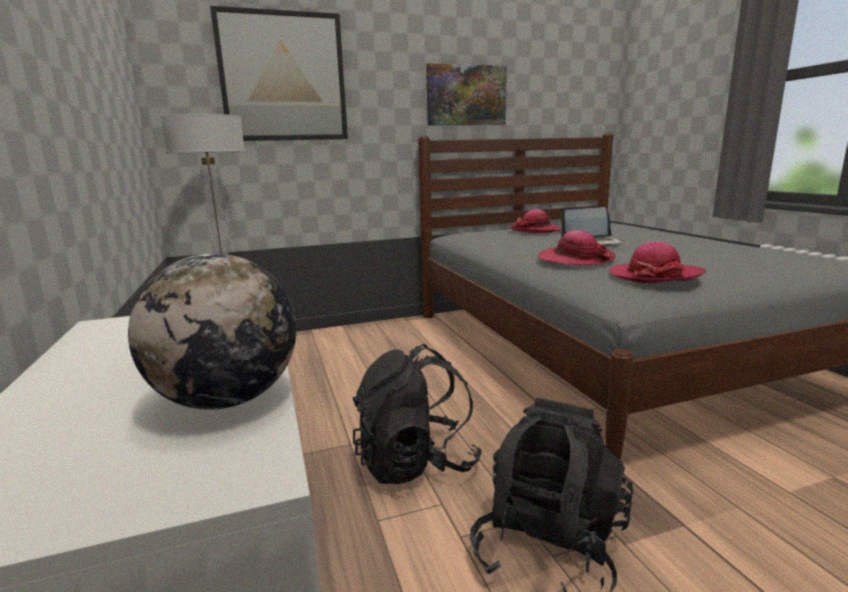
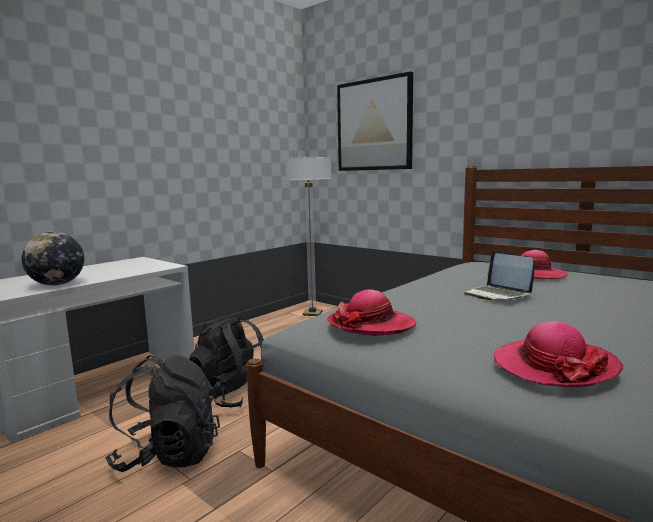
camera: 60 degrees right, 5 degrees down
picture [426,63,507,125] -> none
hat [538,230,616,265] -> hat moved to [494,321,624,387]

